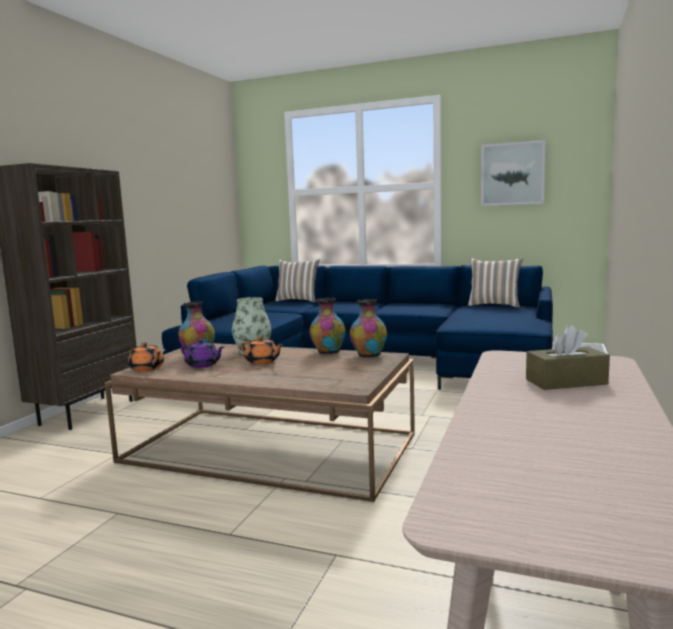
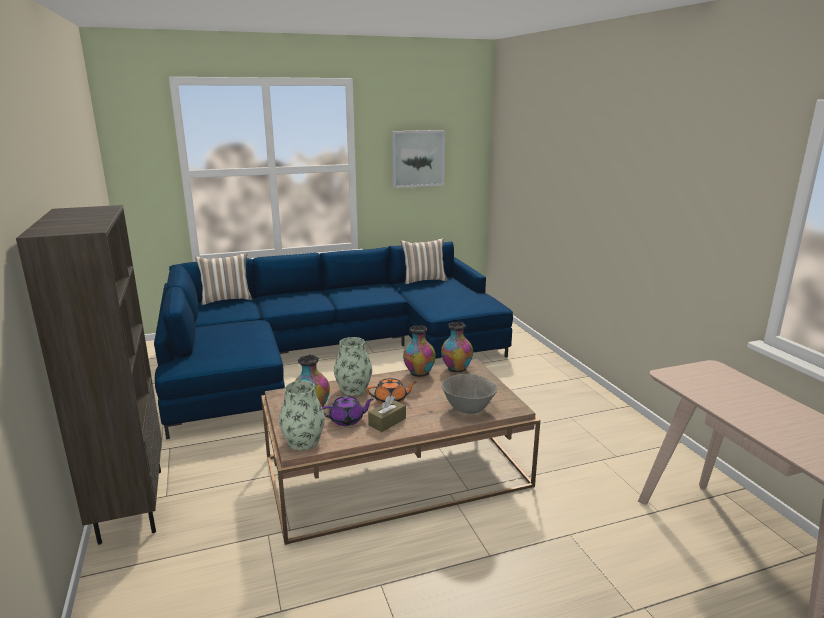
camera: 40 degrees left, 10 degrees up
orange teapot [128,342,164,372] -> vase [279,380,325,450]
brown tissue box [526,325,610,390] -> brown tissue box moved to [368,395,406,432]
none -> grey bowl [441,374,497,414]

